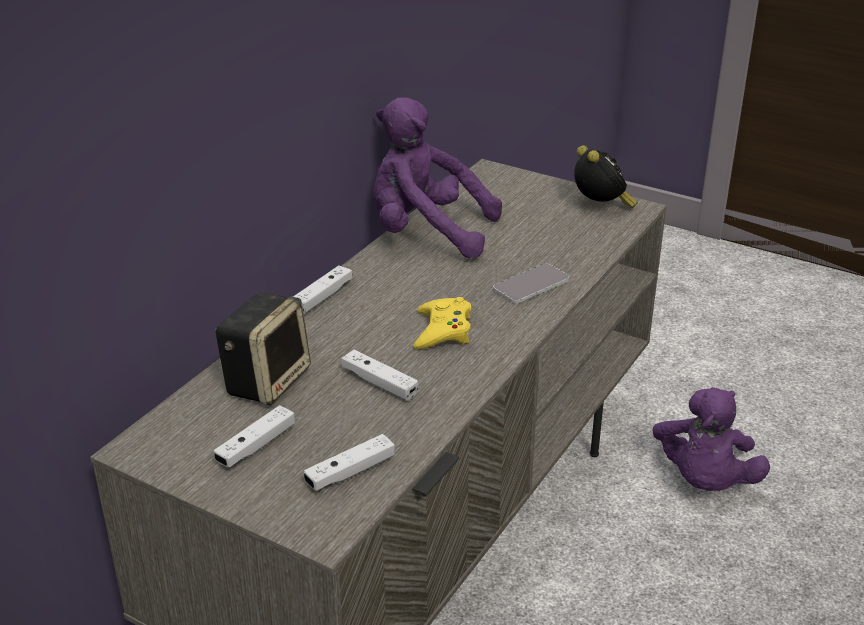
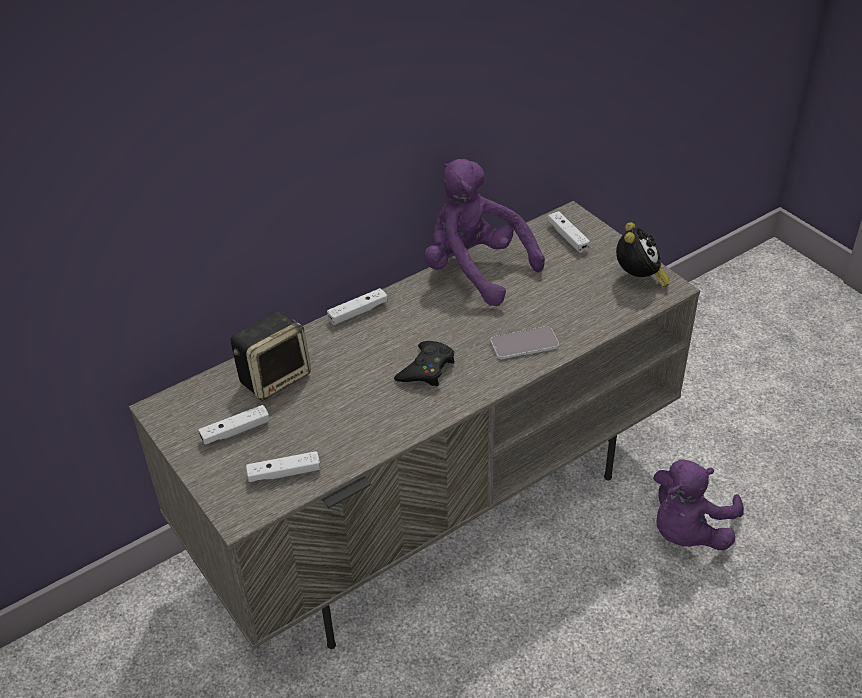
camera: 25 degrees right, 10 degrees up
white game controller [341,350,418,401] -> white game controller moved to [548,211,590,253]
yellow game controller [413,297,471,349] -> black game controller [394,341,455,386]

